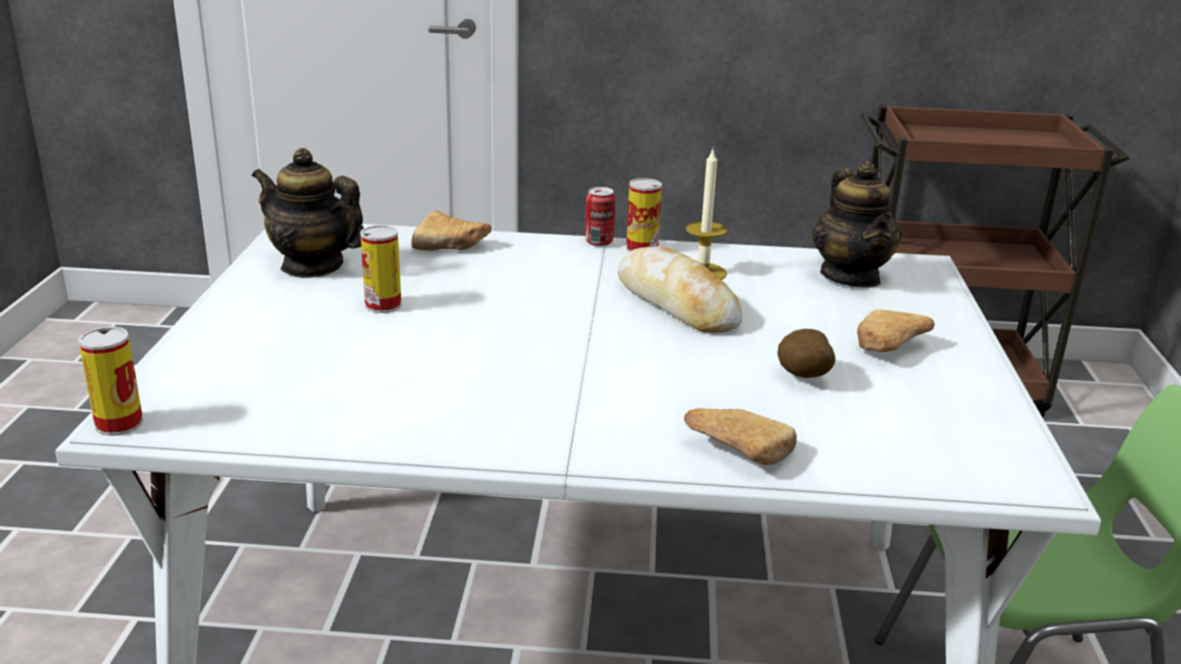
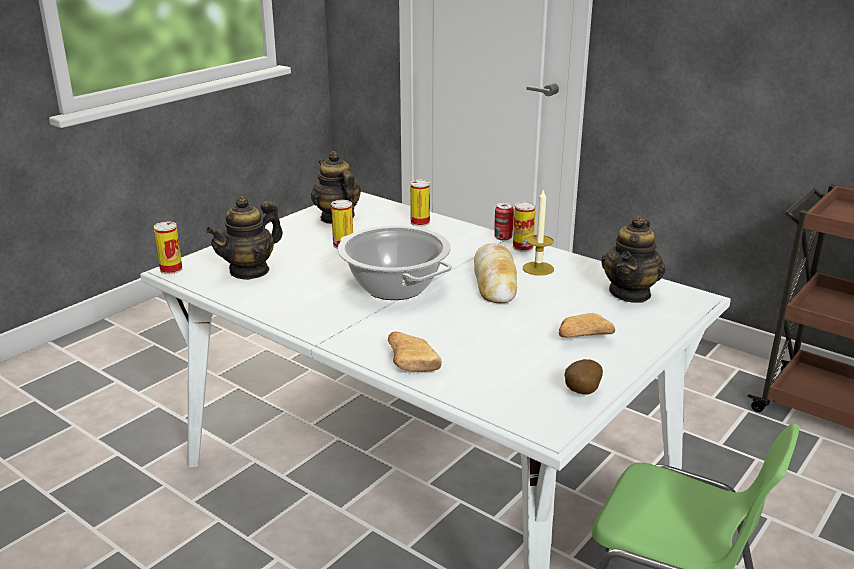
camera: 35 degrees right, 0 degrees up
bread [411,211,492,251] -> can [410,180,430,226]
potato [778,329,835,378] -> potato moved to [564,359,603,395]
none -> teapot [206,196,283,280]
none -> cooking pot [337,225,452,300]

